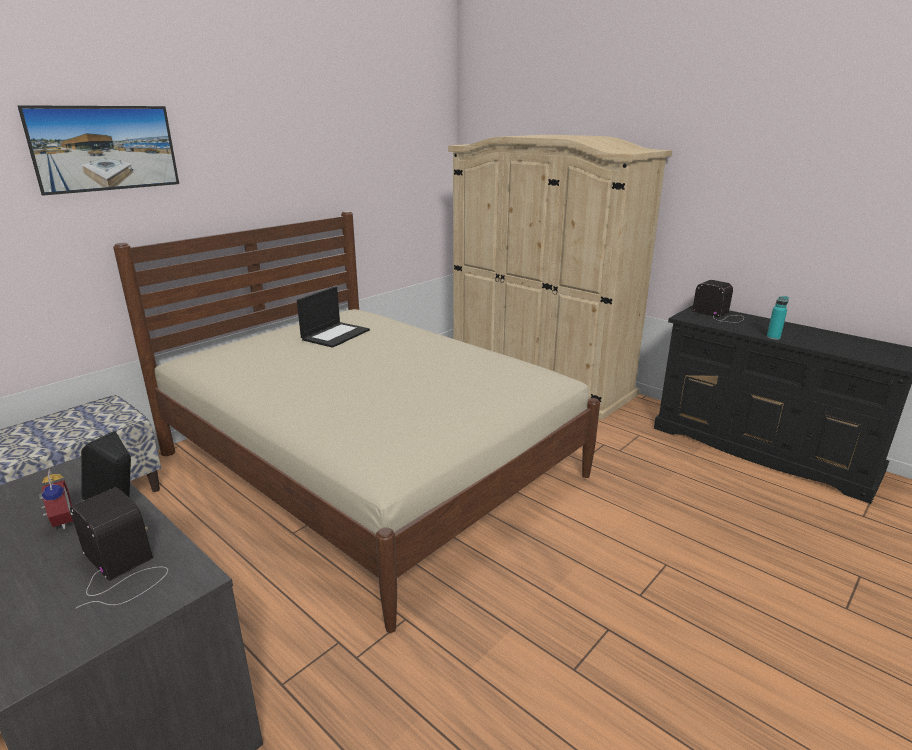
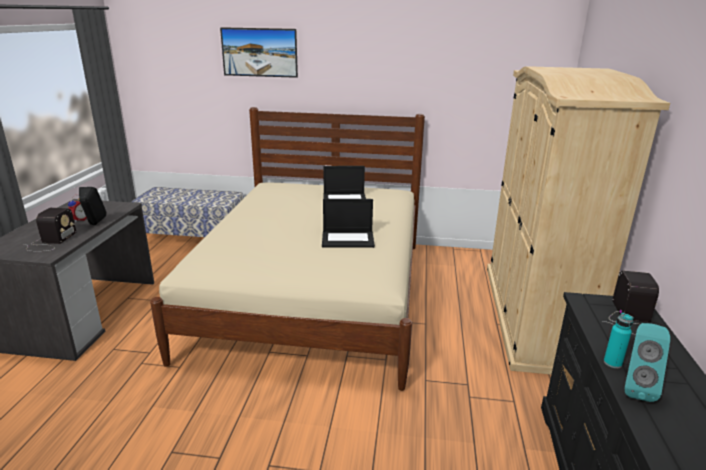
camera: 55 degrees right, 0 degrees up
none -> laptop [322,199,375,248]
none -> turquoise speaker [625,323,670,402]

